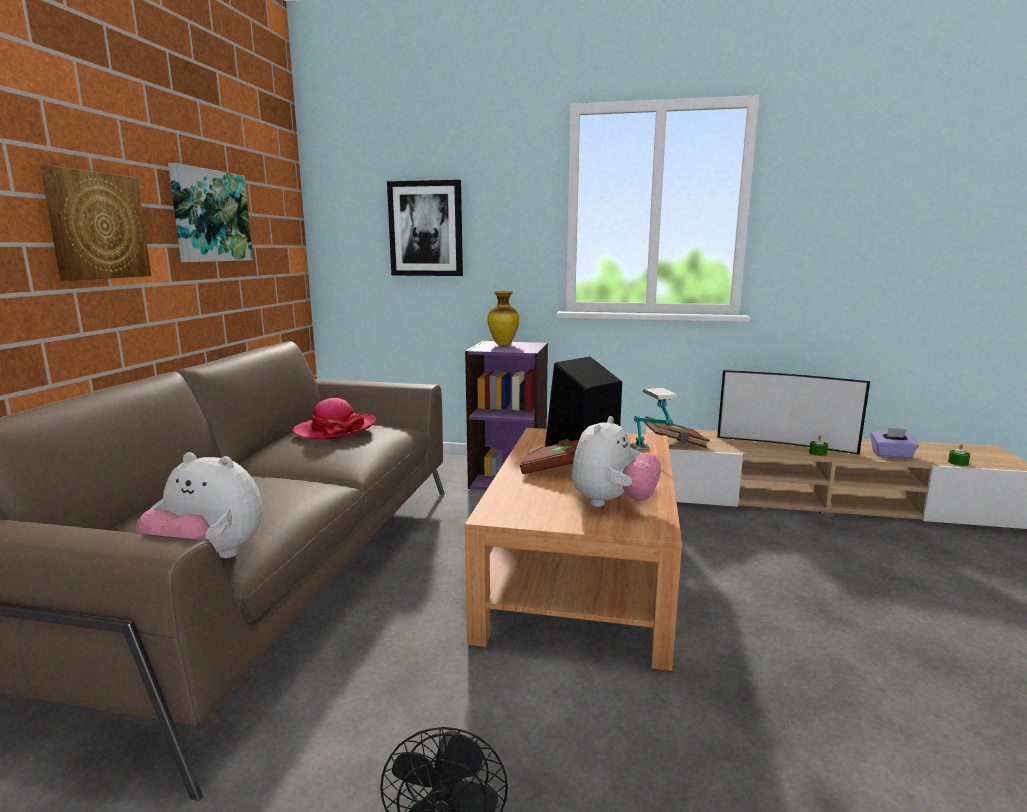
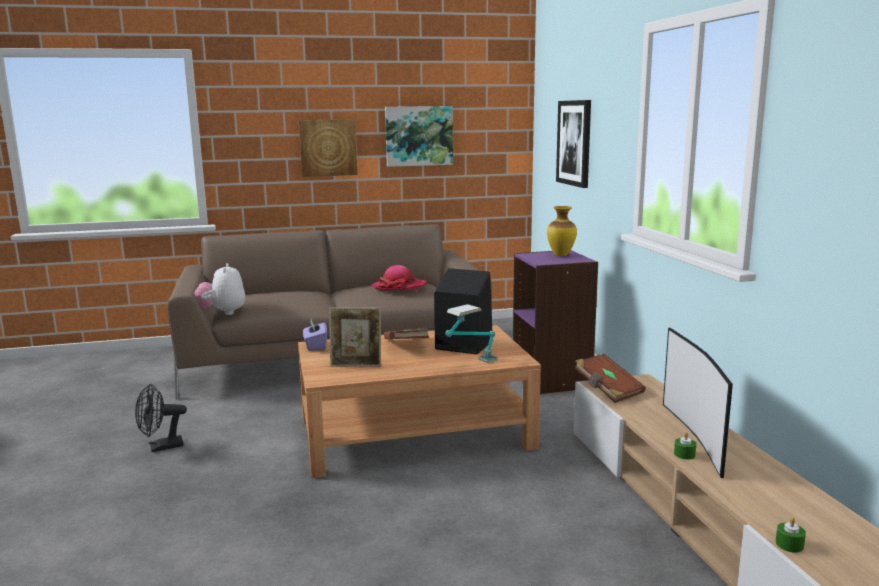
camera: 65 degrees right, 0 degrees up
plush toy [572,416,661,507] -> picture frame [329,307,381,367]
purple tissue box [871,428,919,459] -> purple tissue box moved to [303,319,327,351]

